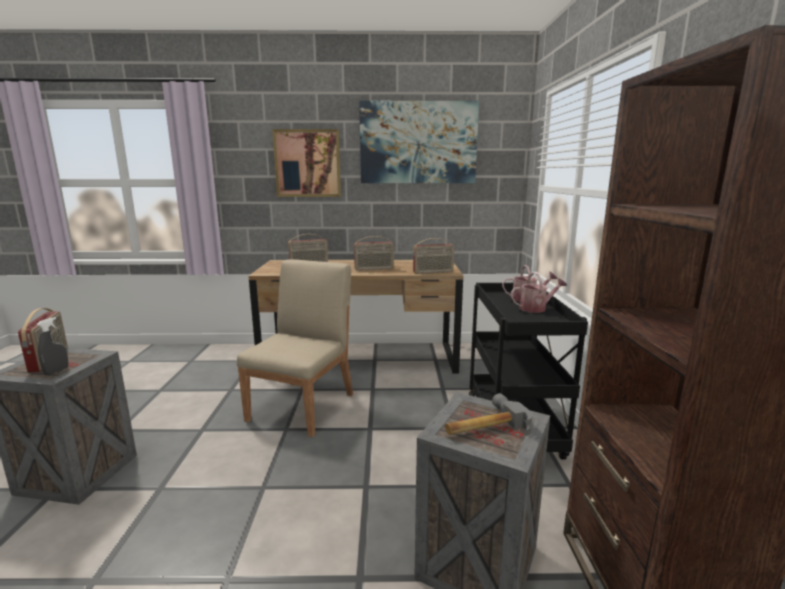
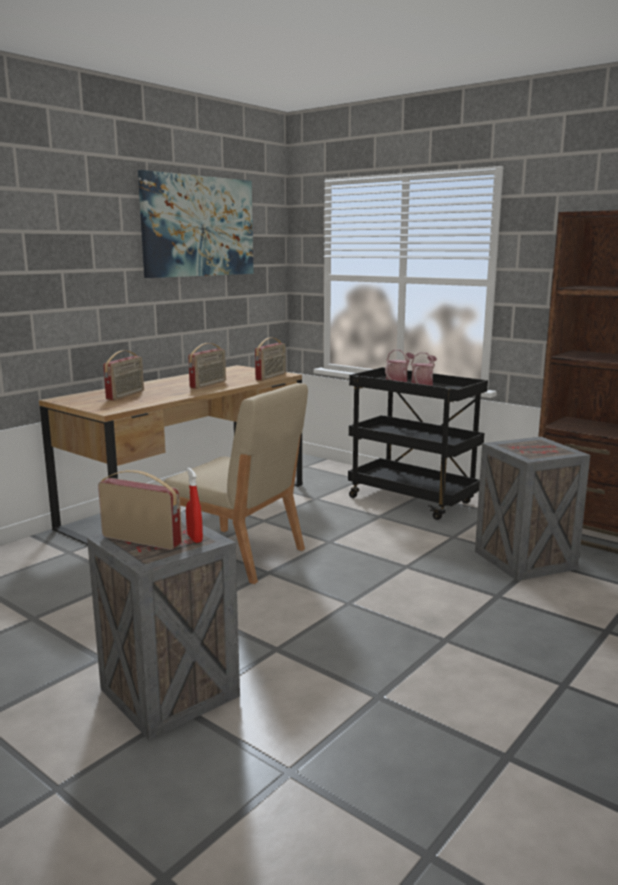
camera: 50 degrees left, 0 degrees up
grey spray bottle [36,317,68,375] -> red spray bottle [186,467,203,543]
beige chair [237,259,353,437] -> beige chair turned 150 degrees clockwise [164,383,308,584]
picture [272,129,341,197] -> none
hammer [445,393,532,436] -> none

